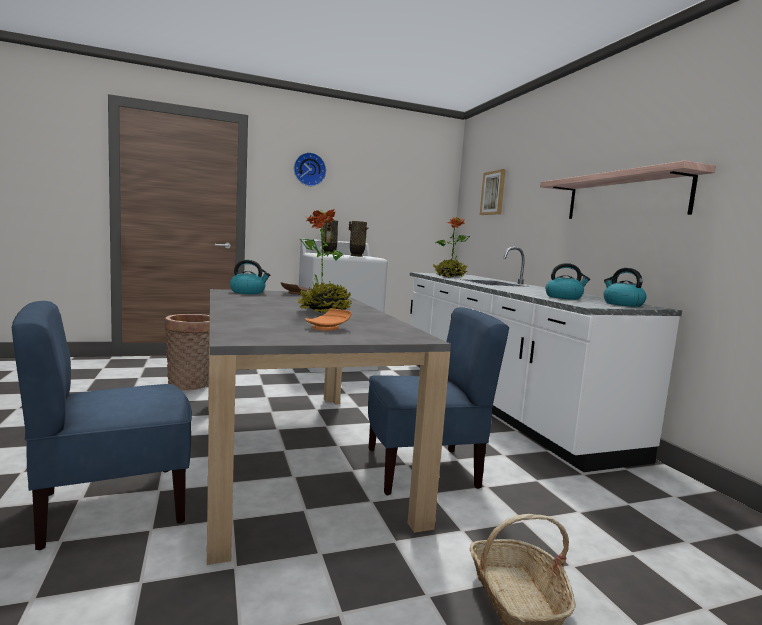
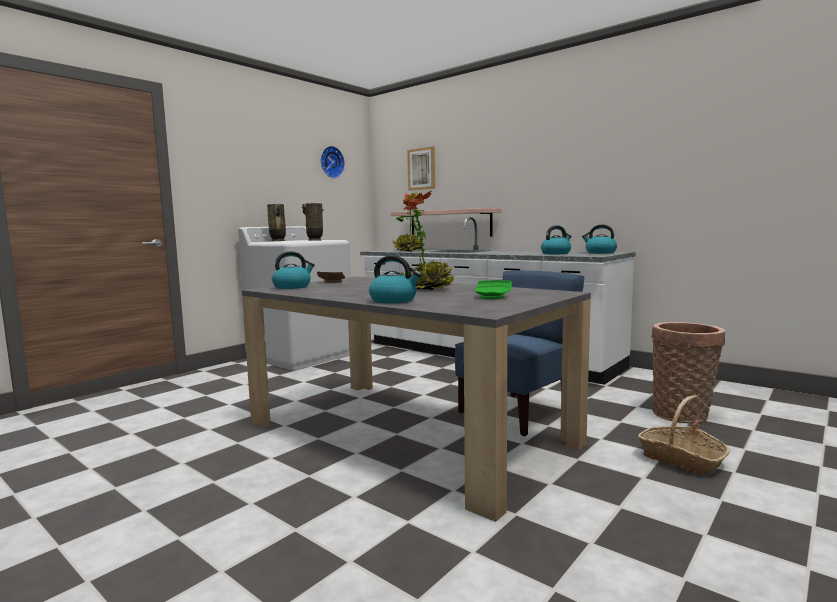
camera: 30 degrees left, 0 degrees up
blue chair [12,301,192,550] -> none
basket [165,314,210,391] -> basket moved to [651,322,725,423]
wall clock [294,152,326,186] -> wall clock moved to [320,146,345,178]
orange plate [305,309,352,331] -> green plate [475,280,512,300]
shelf [540,161,716,219] -> shelf moved to [391,208,501,236]
none -> kettle [369,255,422,304]

